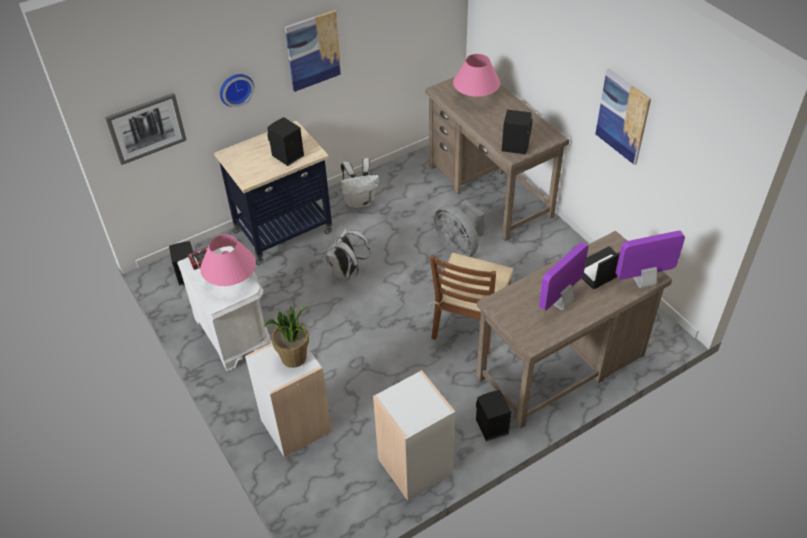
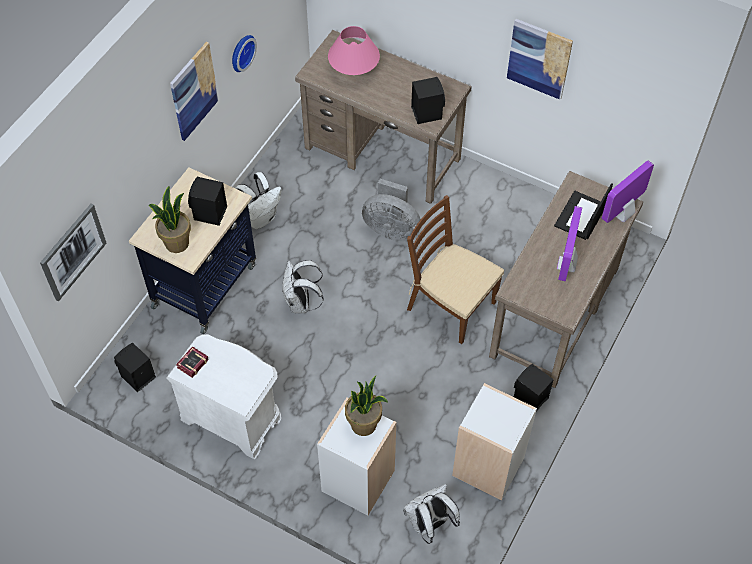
camera: 30 degrees left, 10 degrees up
pink table lamp [200,234,256,286] -> none
wall clock [220,74,254,107] -> wall clock moved to [232,35,257,72]
brown chair [427,253,513,355] -> brown chair turned 135 degrees clockwise [407,195,504,344]
none -> potted plant [149,186,191,253]
none -> white backpack [403,484,460,544]

